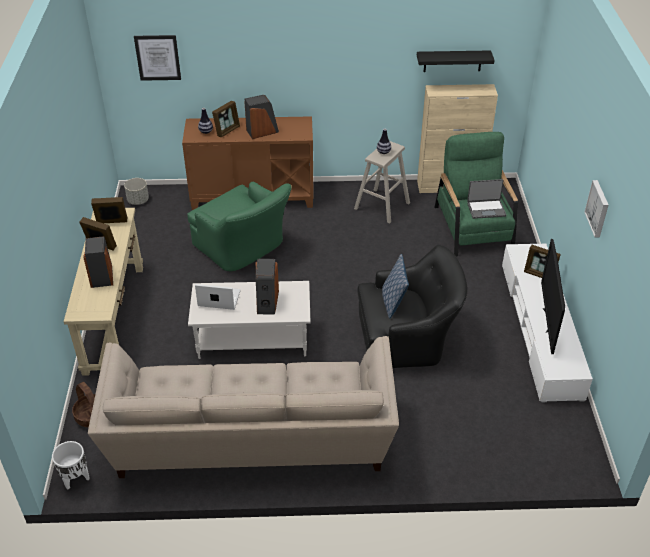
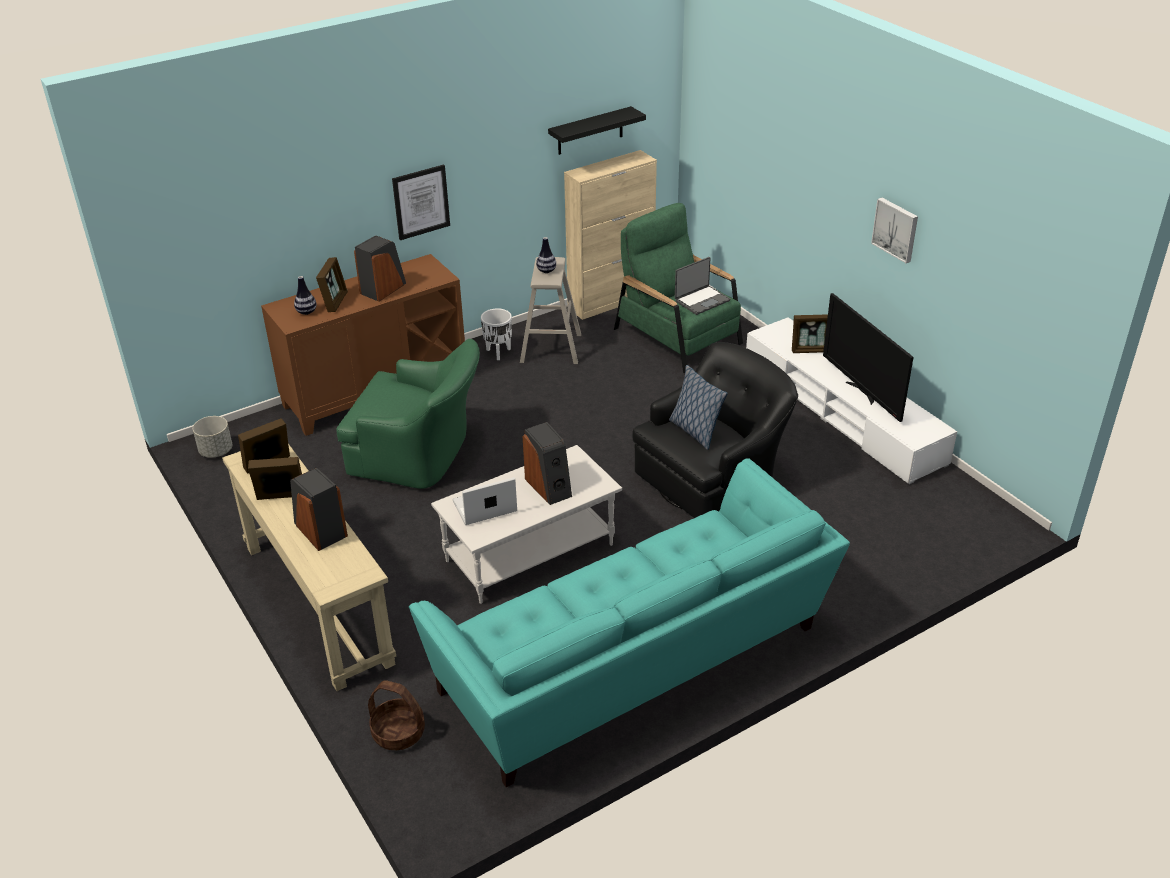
camera: 30 degrees left, 5 degrees down
white planter [52,441,90,490] -> white planter moved to [481,308,512,360]
beige sofa [88,336,399,478] -> turquoise sofa [409,458,850,787]
picture [134,35,181,81] -> picture moved to [392,164,450,240]

